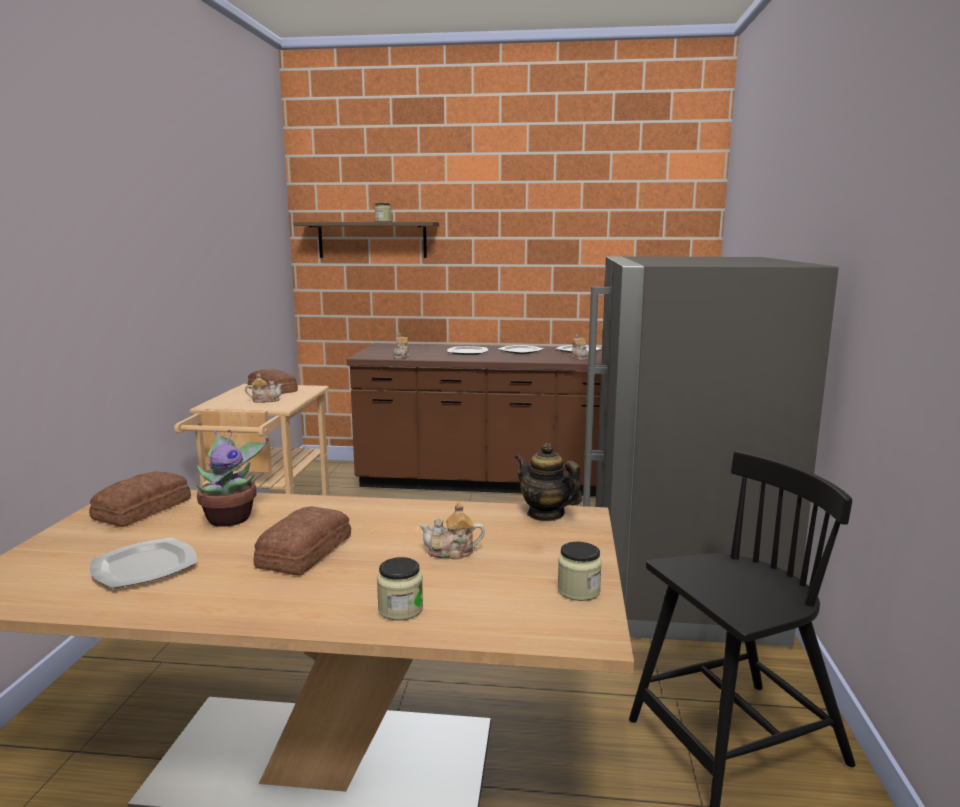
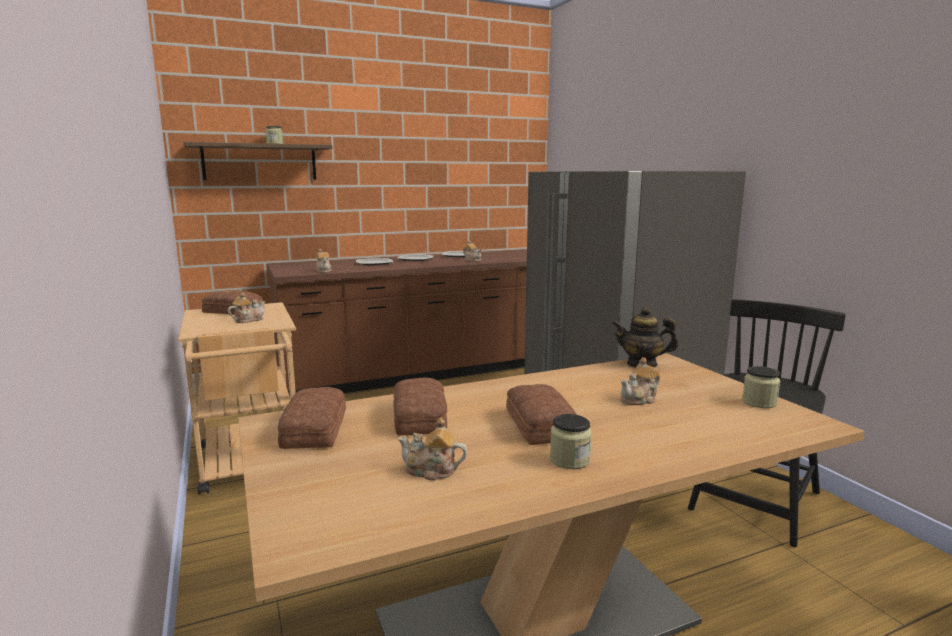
camera: 30 degrees left, 0 degrees up
plate [90,538,197,588] -> teapot [398,417,467,481]
potted plant [197,429,269,527] -> bread [393,377,447,436]
jar [377,557,423,620] -> jar moved to [550,414,592,469]

